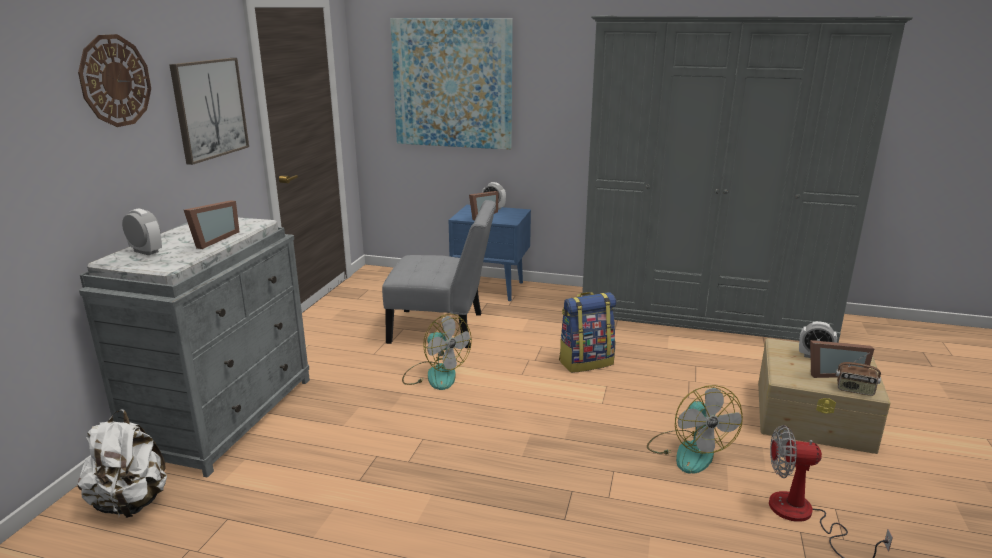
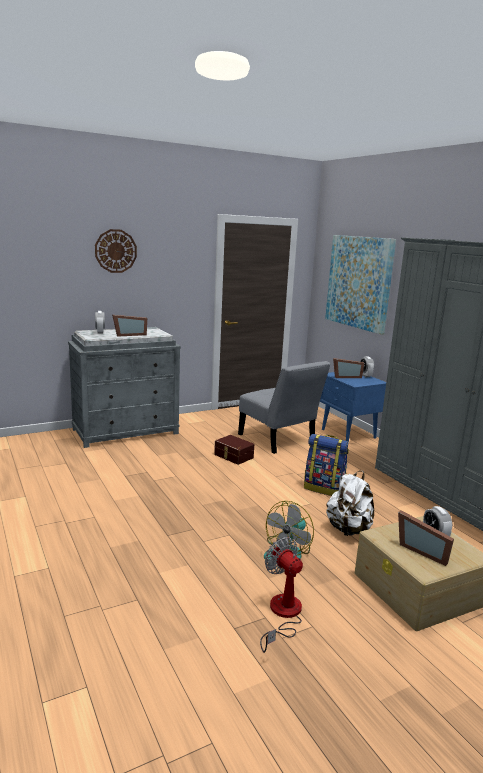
camera: 45 degrees right, 5 degrees down
white backpack [78,409,167,518] -> white backpack moved to [326,471,374,536]
picture [169,58,249,165] -> none
fan [402,314,472,390] -> brown storage box [214,435,254,465]
radio [836,353,881,396] -> none

